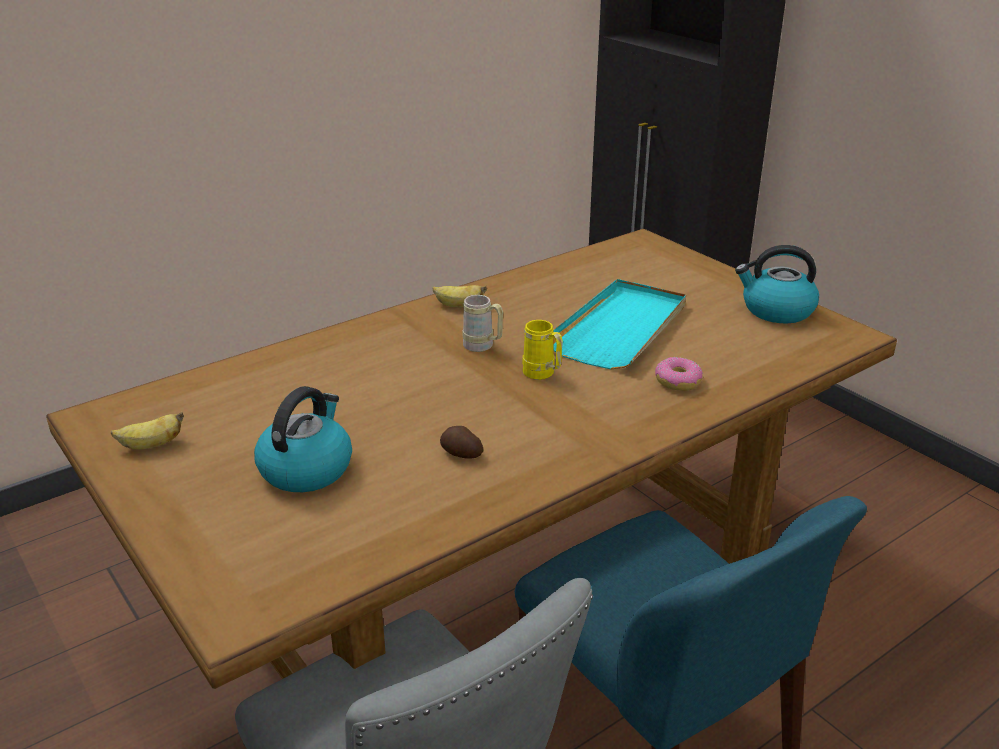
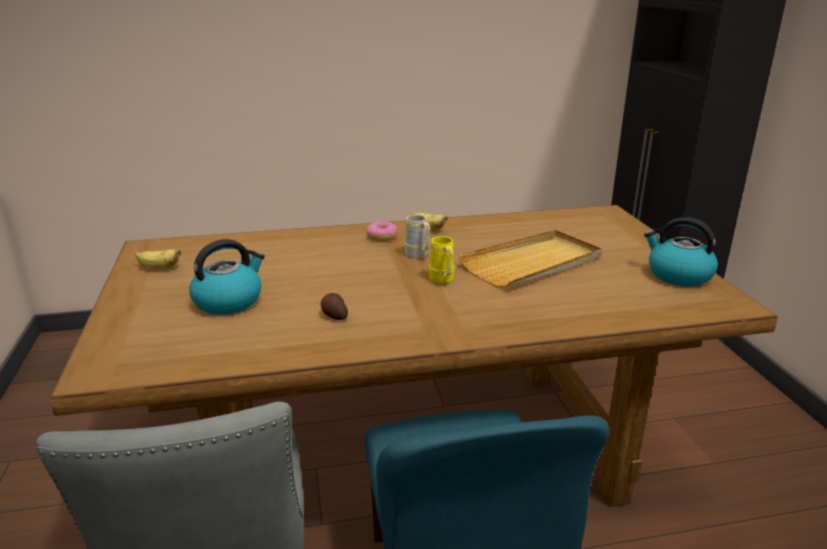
camera: 25 degrees right, 5 degrees down
turquoise tray [553,279,686,369] -> beige tray [458,230,602,287]
donut [655,357,703,391] -> donut moved to [366,221,398,241]

